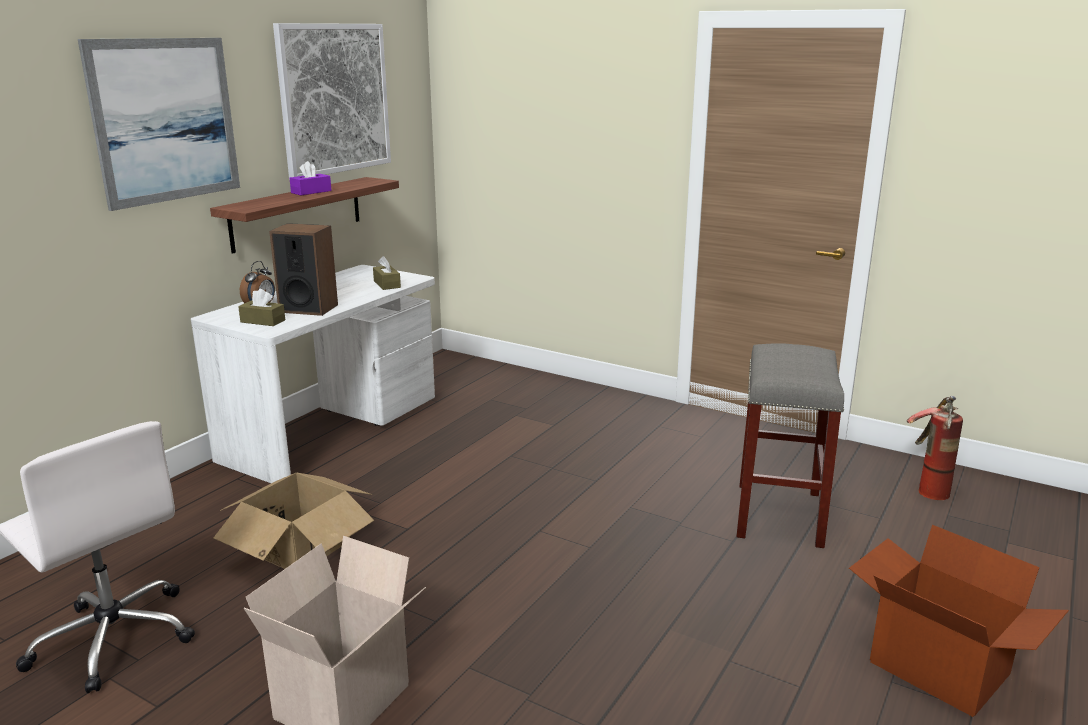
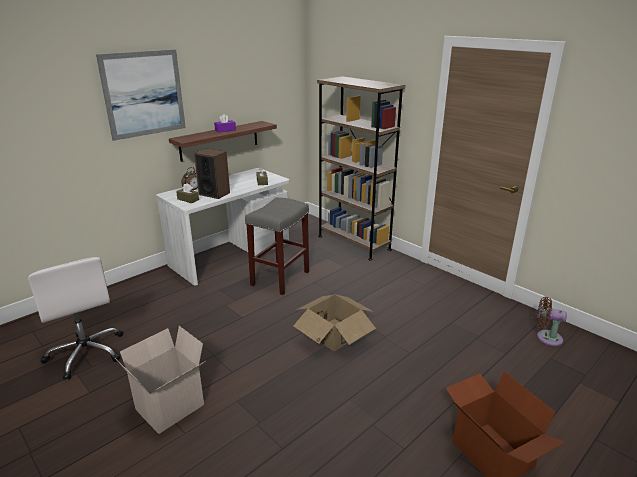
camera: 15 degrees right, 5 degrees up
cardboard box [213,473,374,569] -> cardboard box moved to [293,294,376,351]
picture [273,23,391,180] -> none
grey stool [737,343,844,548] -> grey stool moved to [245,198,309,295]
fire extinguisher [907,396,963,500] -> brown fan [537,297,567,346]
none -> brown bookcase [317,76,405,261]

